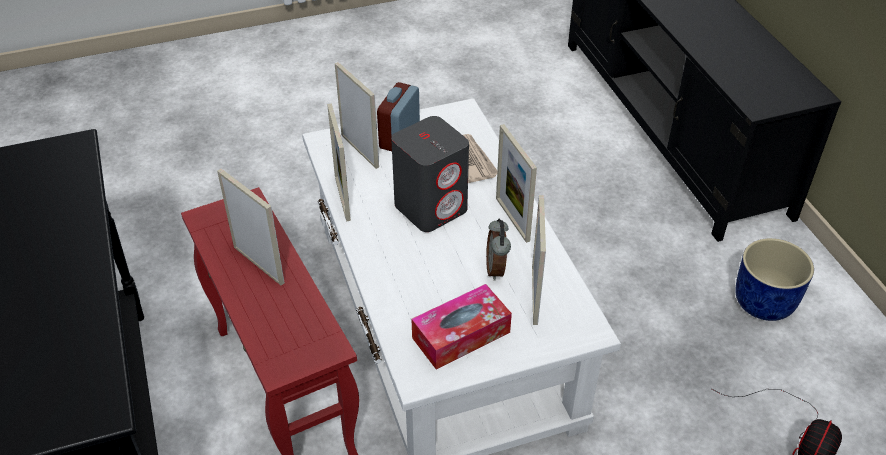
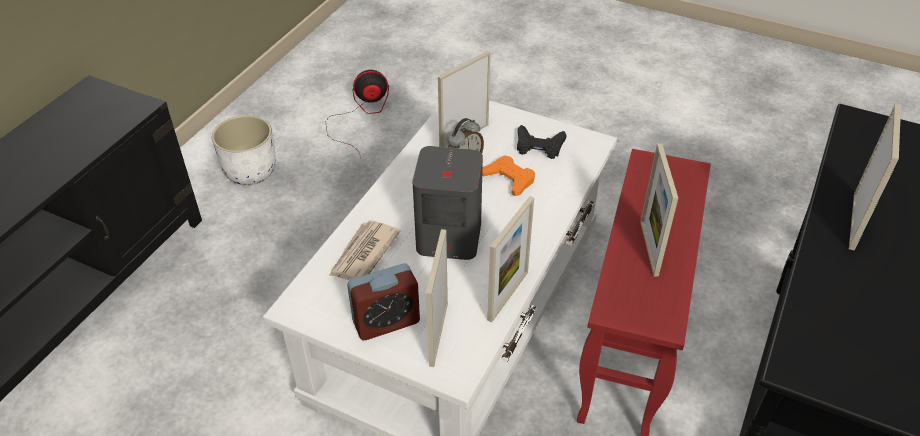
camera: 135 degrees left, 0 degrees up
tissue box [411,284,512,369] -> black game controller [517,125,567,159]
picture frame [496,124,537,243] -> picture frame moved to [849,104,901,250]
blue planter [735,238,814,321] -> white planter [212,115,276,185]
none -> orange game controller [482,155,535,196]

